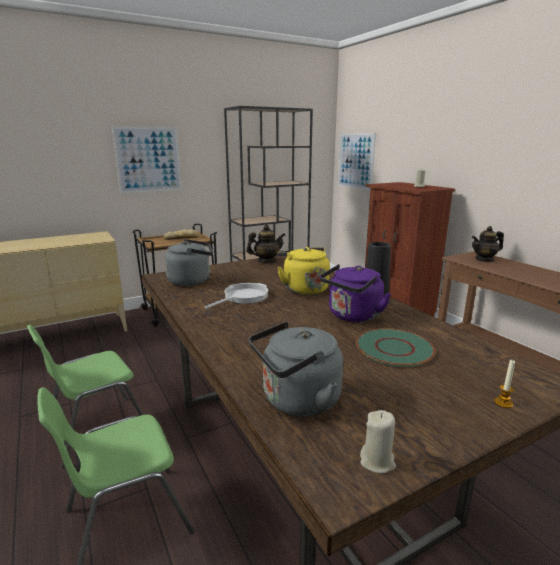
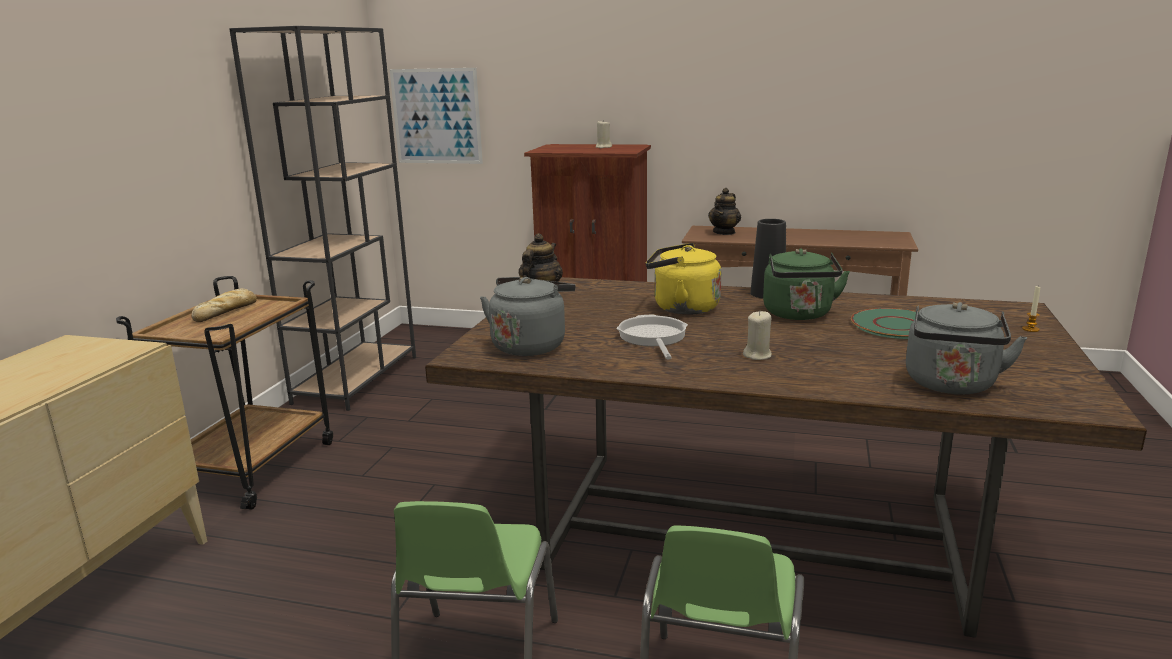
camera: 45 degrees left, 0 degrees up
picture [112,126,182,193] -> none
purple kettle [320,264,391,322] -> green kettle [763,248,850,320]
beige candle [360,410,396,473] -> beige candle moved to [743,311,772,360]

